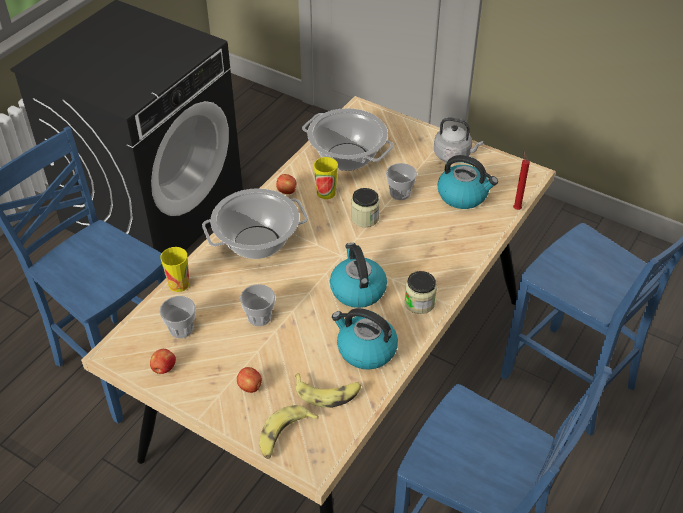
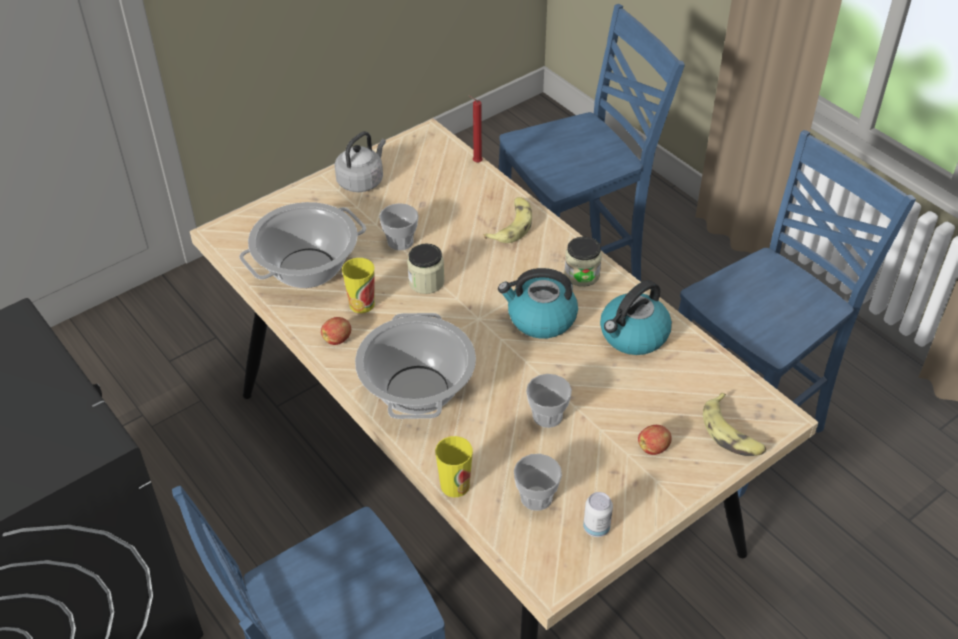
camera: 70 degrees left, 0 degrees up
apple [150,349,176,374] -> can [583,492,613,537]
banana [295,373,361,408] -> banana moved to [484,197,532,243]
kettle [438,155,498,209] -> none

